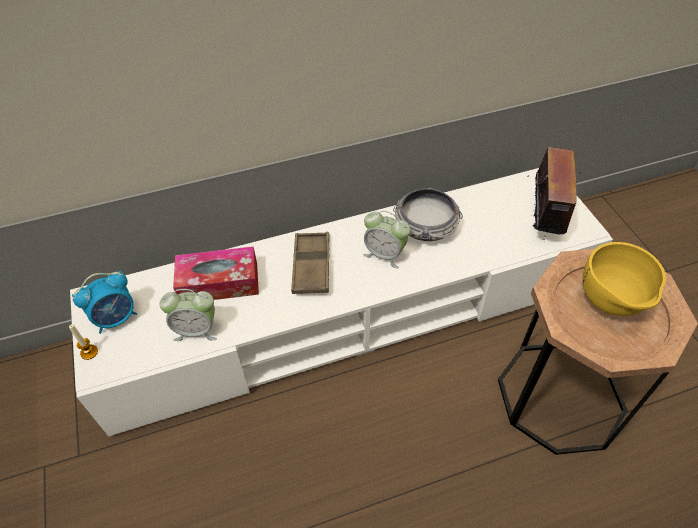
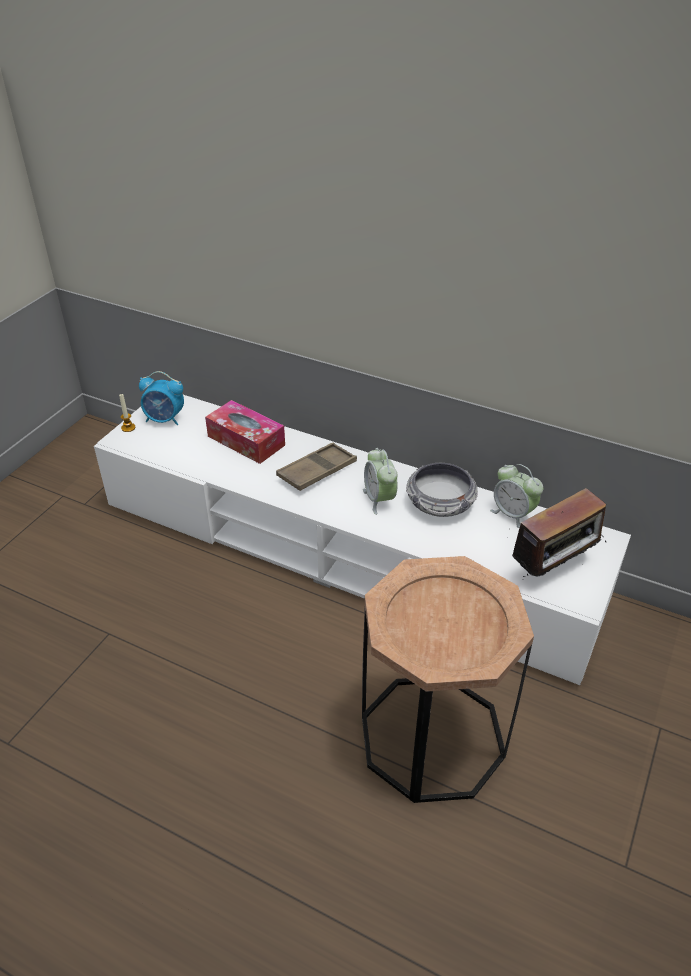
camera: 45 degrees right, 10 degrees down
alarm clock [159,289,217,341] -> alarm clock moved to [490,464,543,528]
yellow bowl [582,242,666,316] -> none

